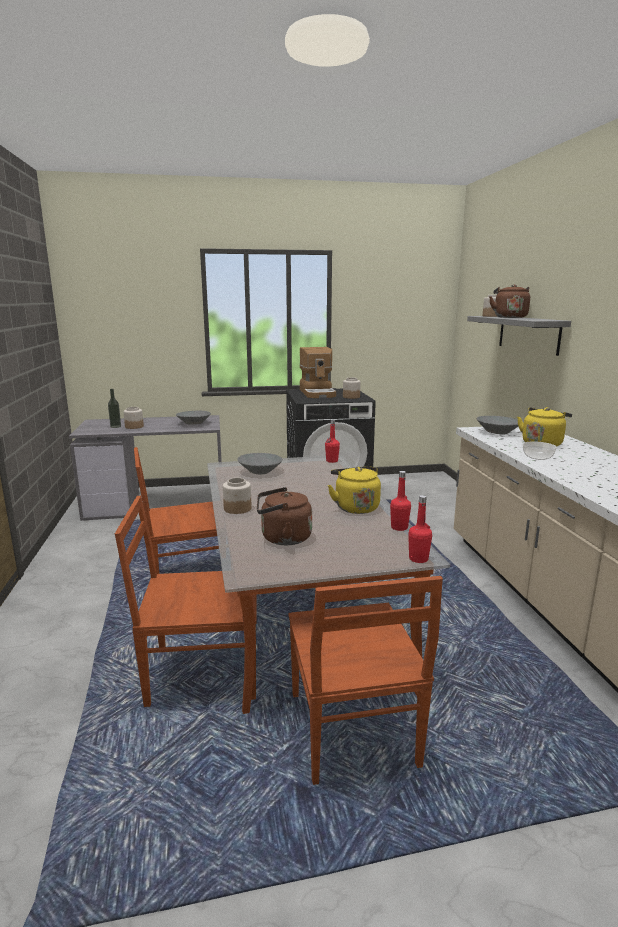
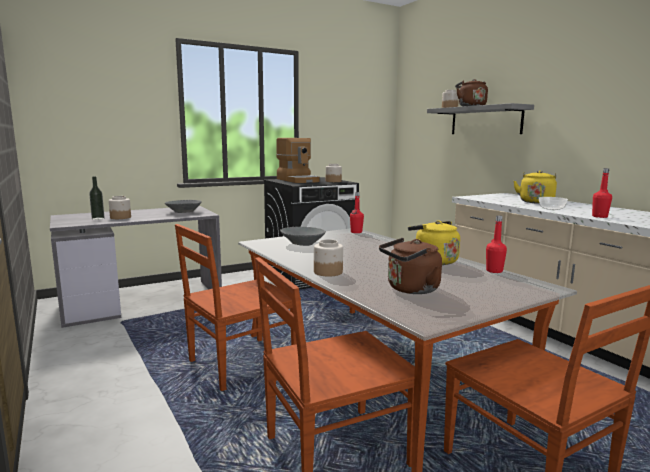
camera: 20 degrees left, 5 degrees down
red bottle [408,495,432,563] -> red bottle moved to [592,168,612,218]
grey bowl [477,416,518,435] -> none

